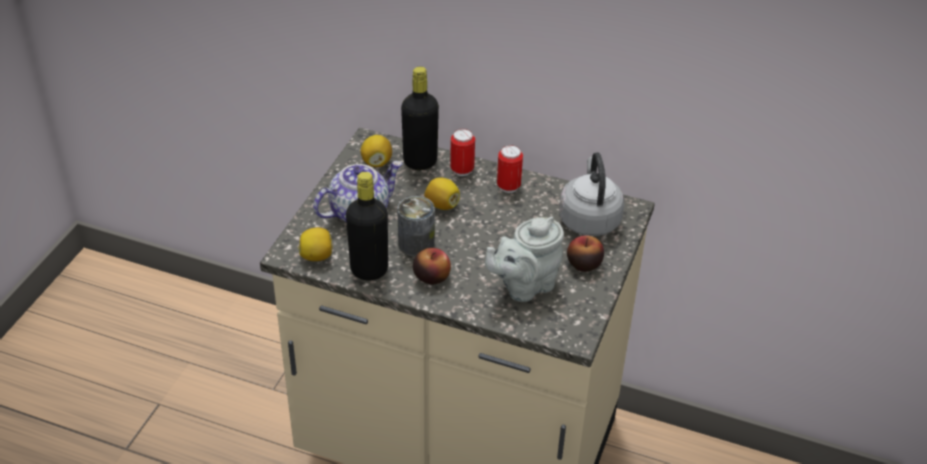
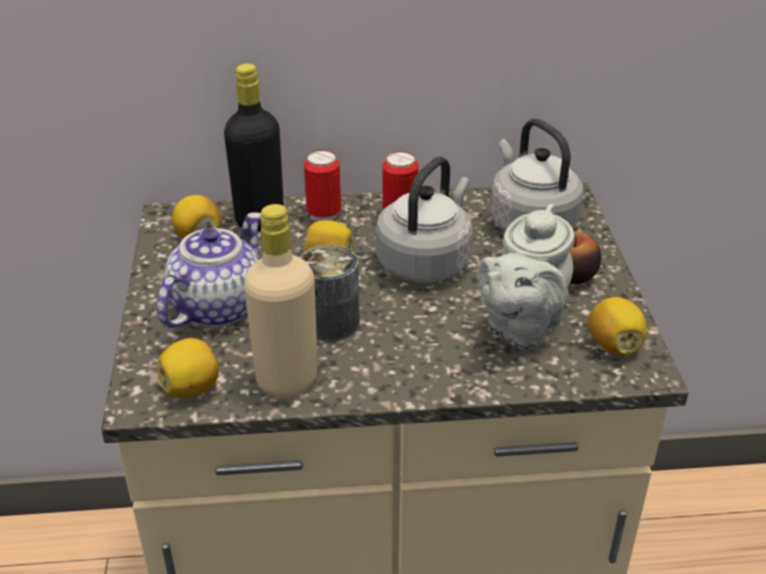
camera: 25 degrees left, 5 degrees down
black bottle [346,172,388,280] -> beige bottle [244,204,318,398]
apple [413,248,451,284] -> none
none -> grey kettle [376,156,472,283]
none -> lemon [588,297,647,355]

